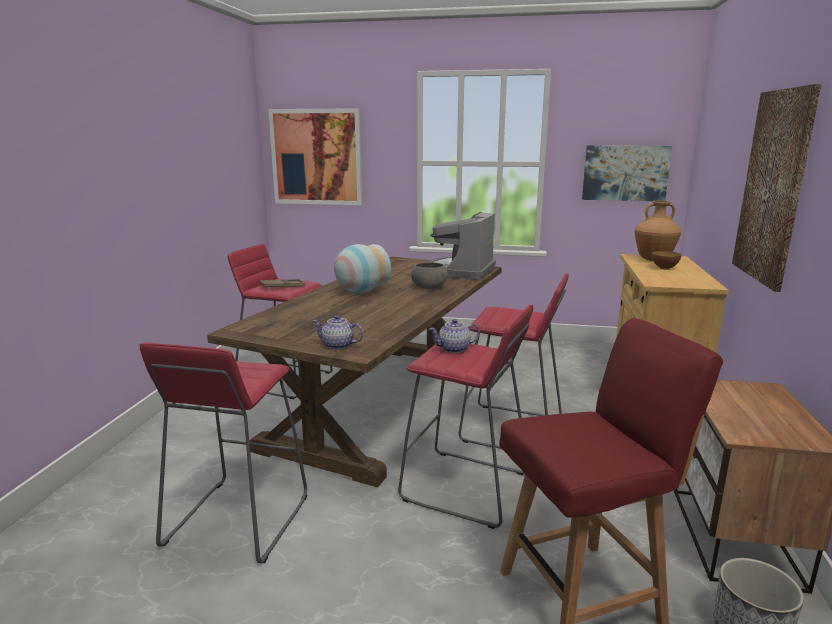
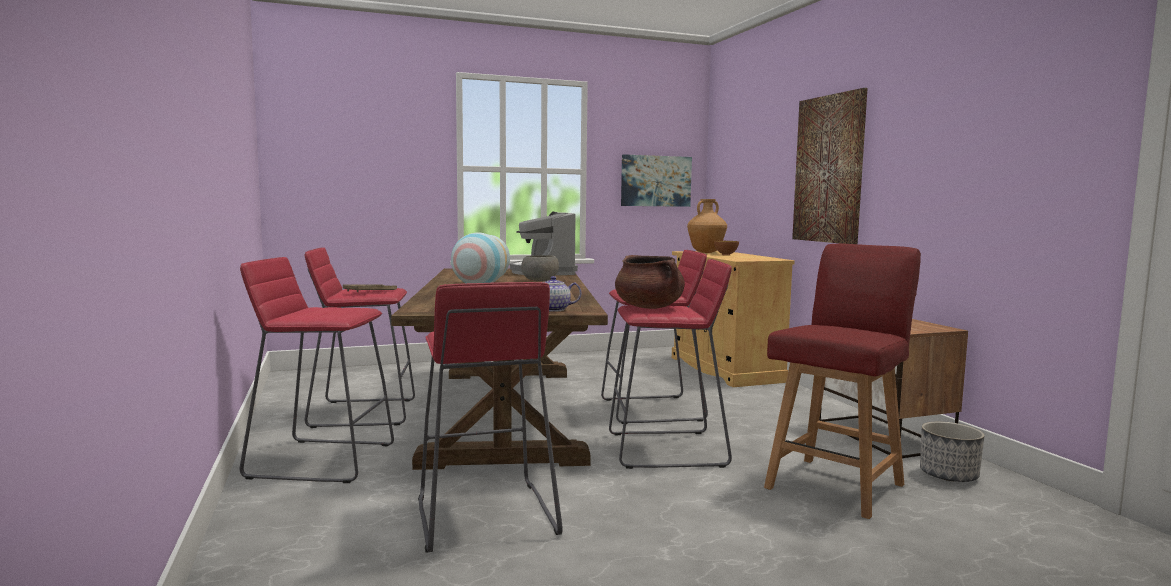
camera: 30 degrees left, 10 degrees down
picture [268,108,362,205] -> none
teapot [429,319,480,353] -> brown cooking pot [615,255,685,309]
none -> red stool [240,257,394,483]

